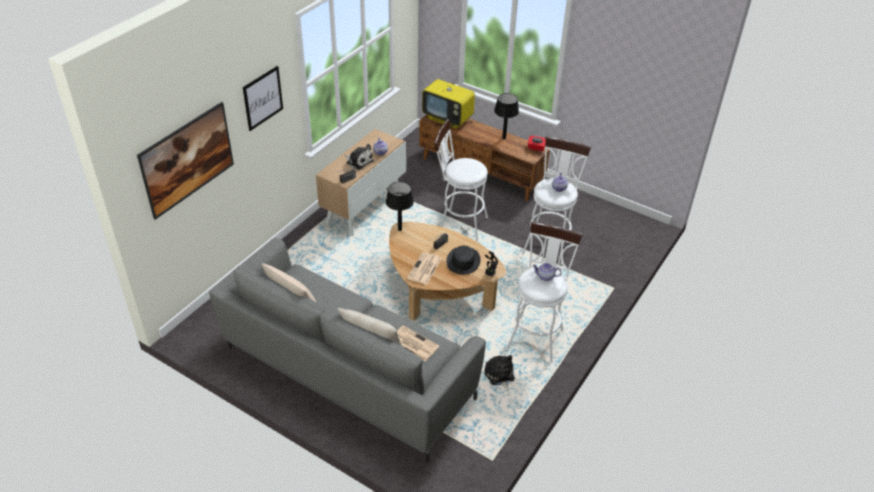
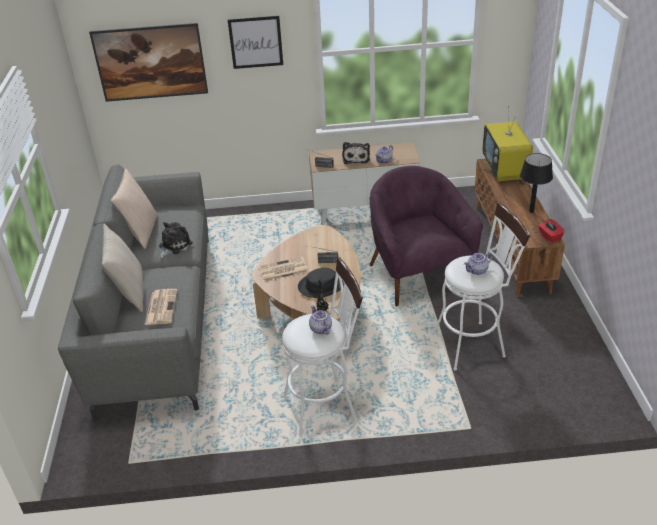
camera: 55 degrees right, 5 degrees down
black table lamp [386,182,414,231] -> none
white stool [434,119,488,242] -> purple armchair [370,166,483,306]
plush toy [484,355,515,391] -> plush toy moved to [159,222,193,258]

